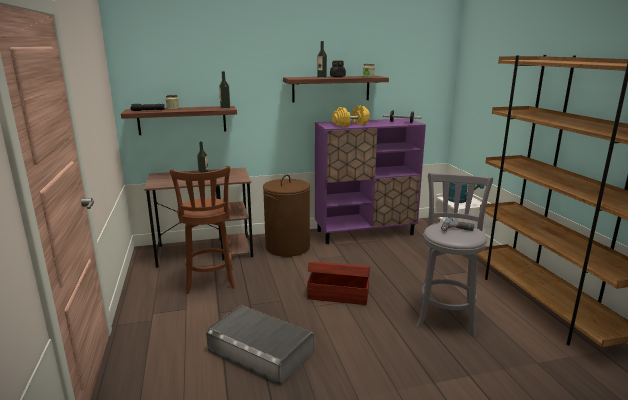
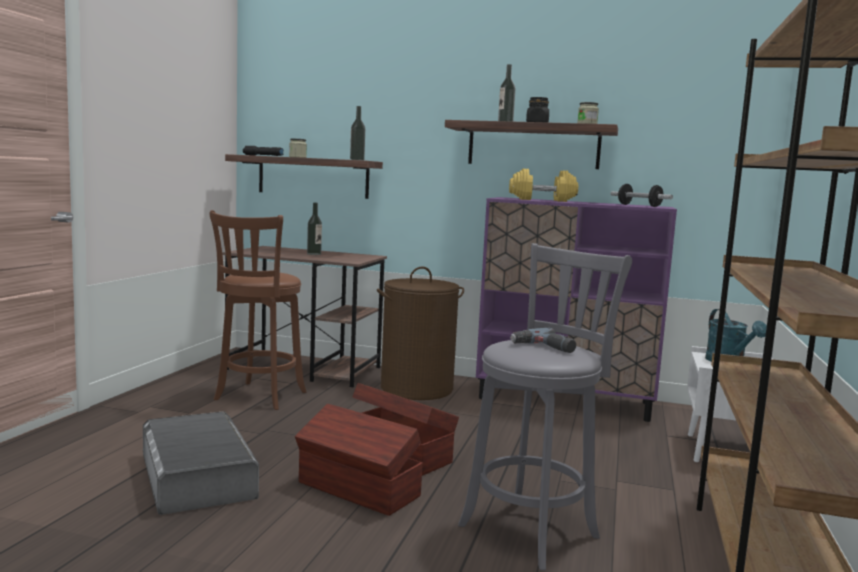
camera: 30 degrees right, 10 degrees down
none -> brown storage box [295,404,423,516]

